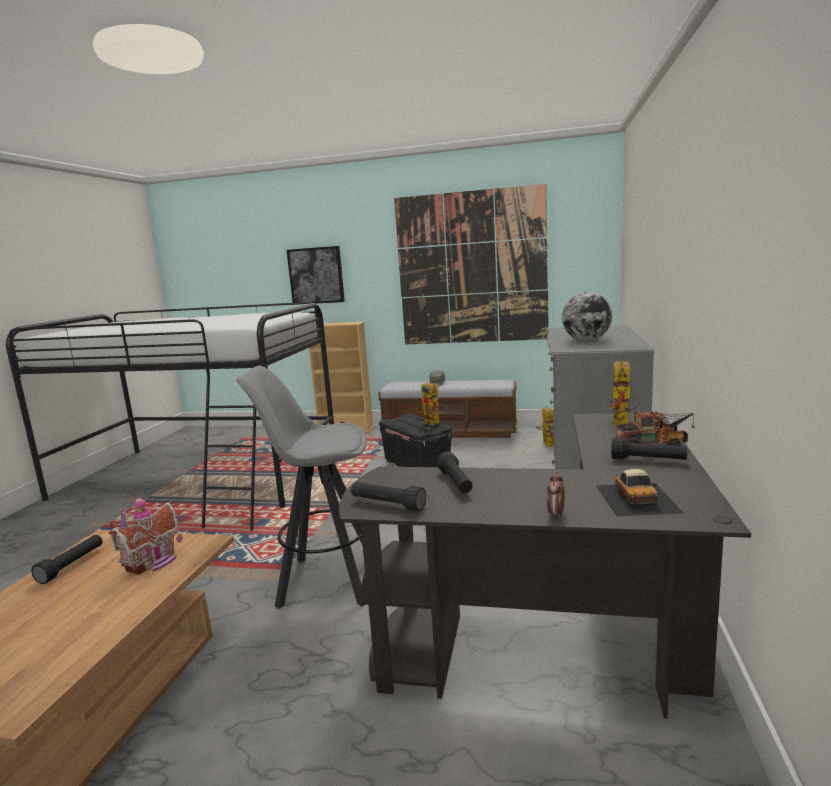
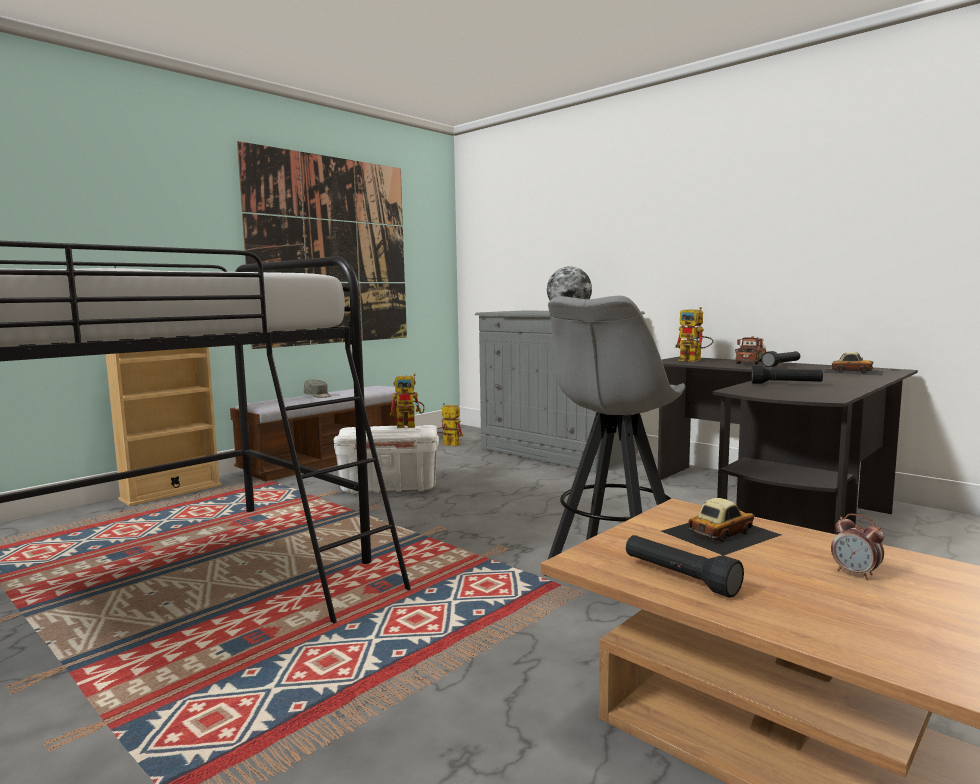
camera: 60 degrees left, 5 degrees down
toy house [108,494,183,575] -> toy car [661,498,781,555]
picture [287,246,345,305] -> none
black flashlight [351,482,426,512] -> none
black storage box [379,413,452,467] -> white storage box [334,425,439,494]
alarm clock [547,471,565,518] -> alarm clock moved to [831,514,884,580]

